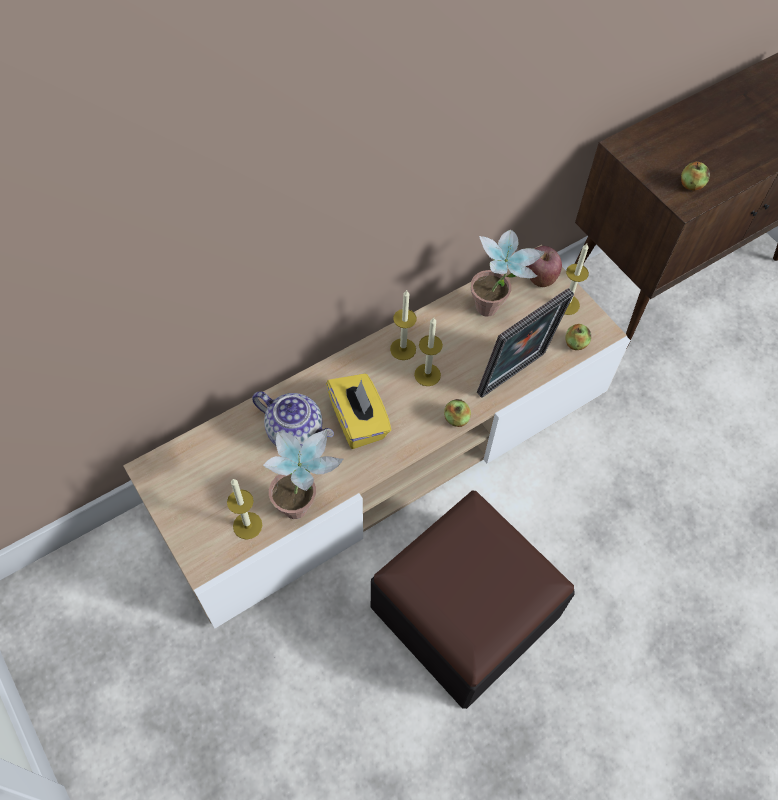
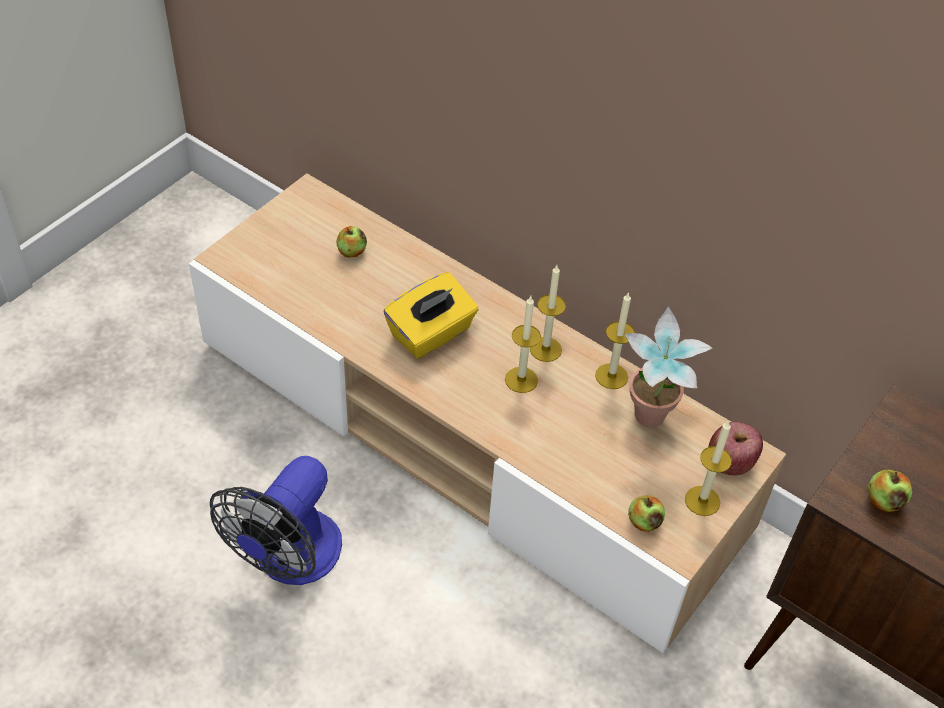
camera: 70 degrees right, 10 degrees down
candle [227,479,262,539] -> candle moved to [595,292,635,389]
teapot [252,392,334,448] -> none
potted plant [263,429,344,519] -> none
ottoman [371,491,575,709] -> fan [210,456,342,585]
apple [444,399,471,427] -> apple moved to [336,226,367,258]
picture frame [477,288,574,398] -> none

